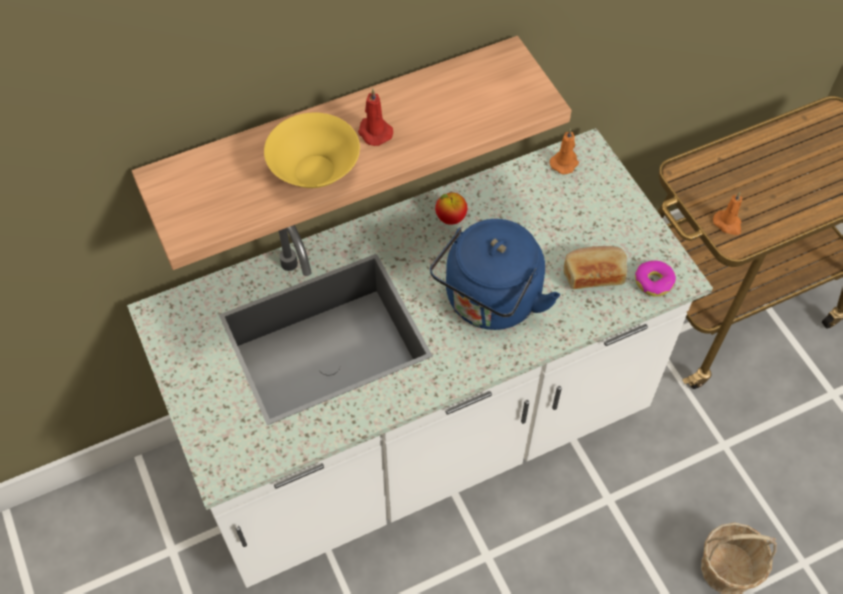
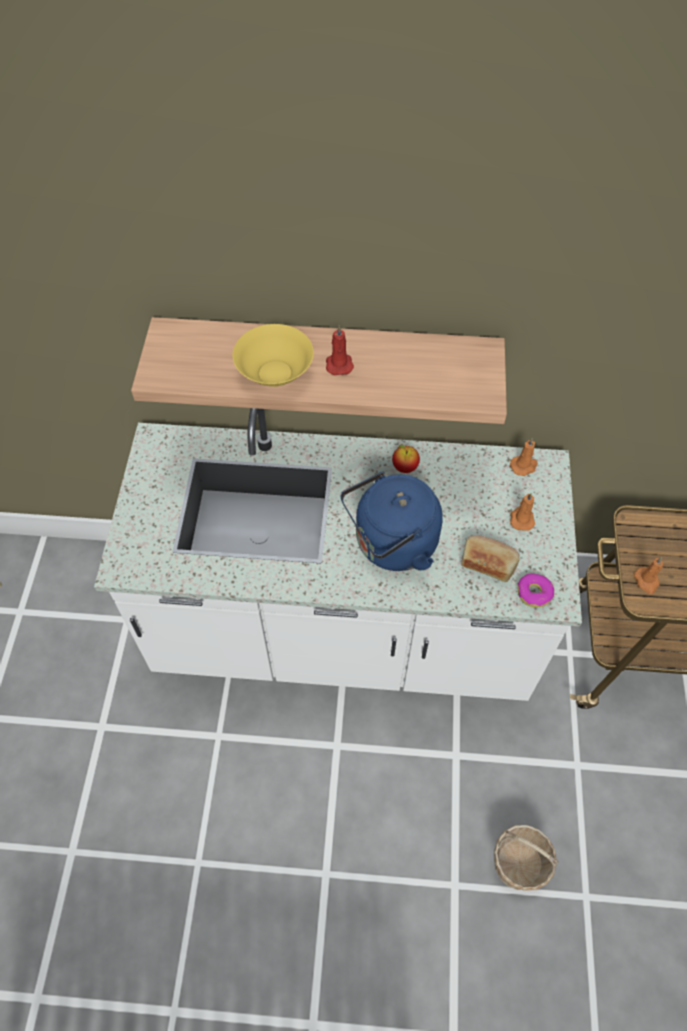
camera: 30 degrees right, 0 degrees up
none -> orange candle [510,493,535,531]

